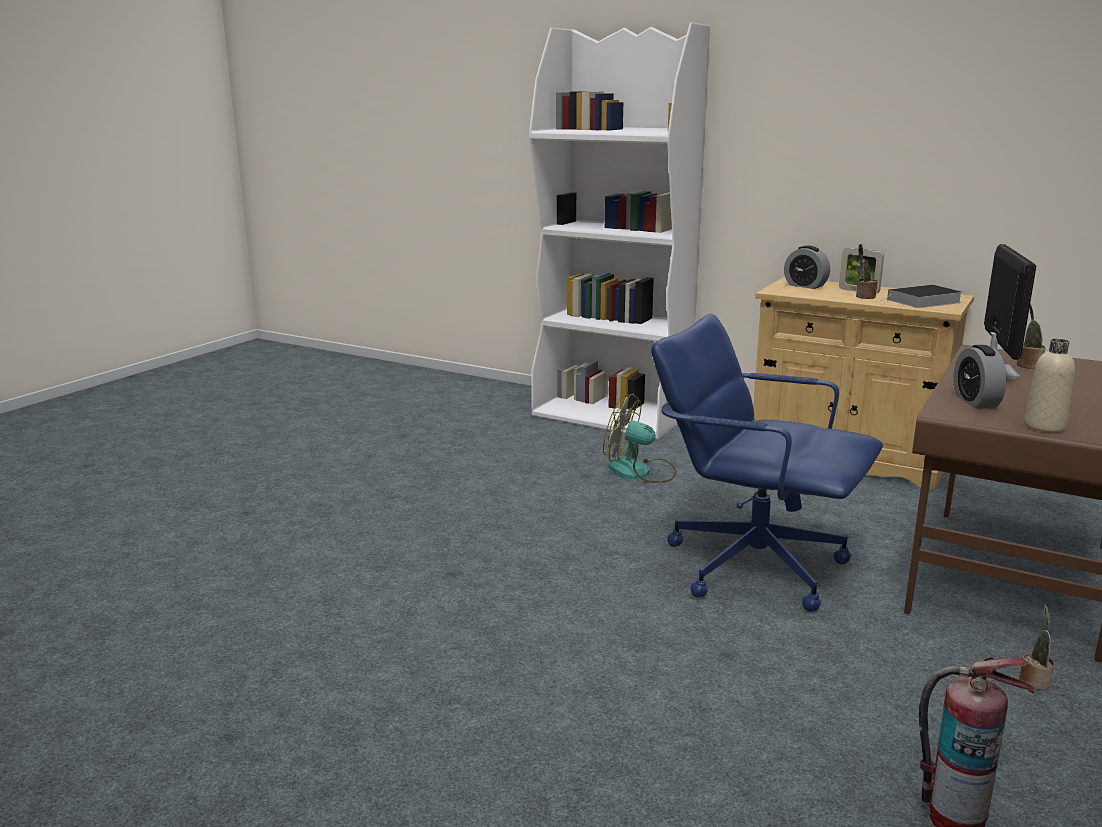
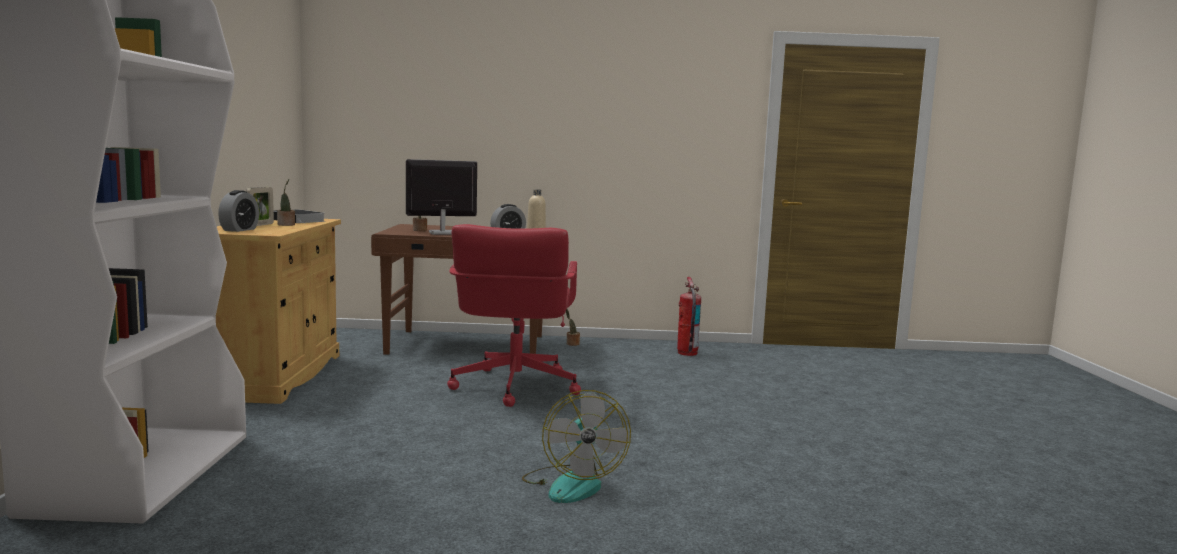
camera: 120 degrees left, 10 degrees down
fan [603,394,676,483] -> fan moved to [522,390,631,503]
blue office chair [651,314,883,612] -> red office chair [447,224,581,407]

